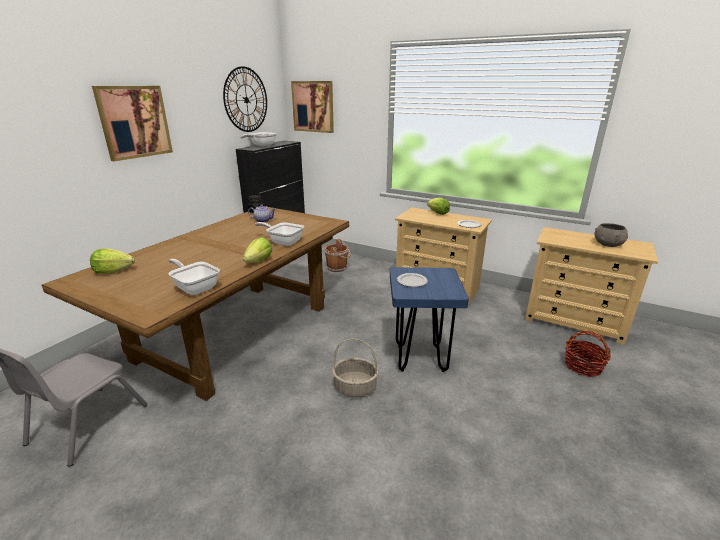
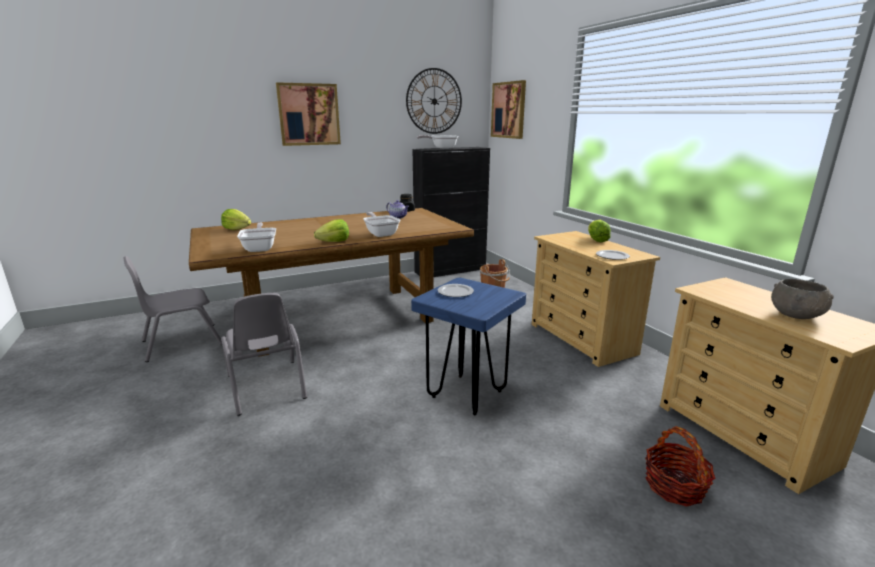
camera: 35 degrees right, 5 degrees down
basket [332,339,378,398] -> none
none -> grey chair [221,293,307,416]

